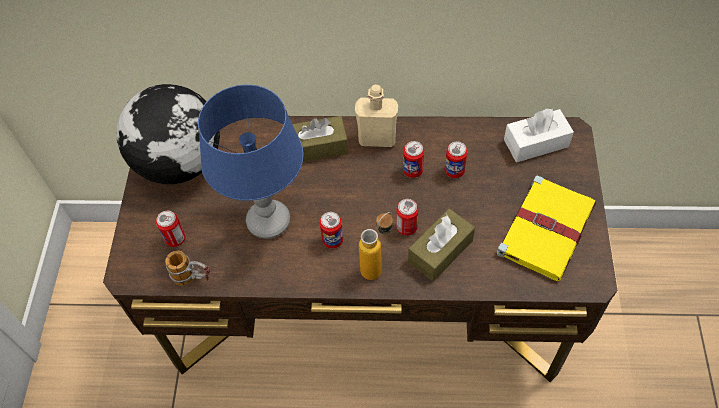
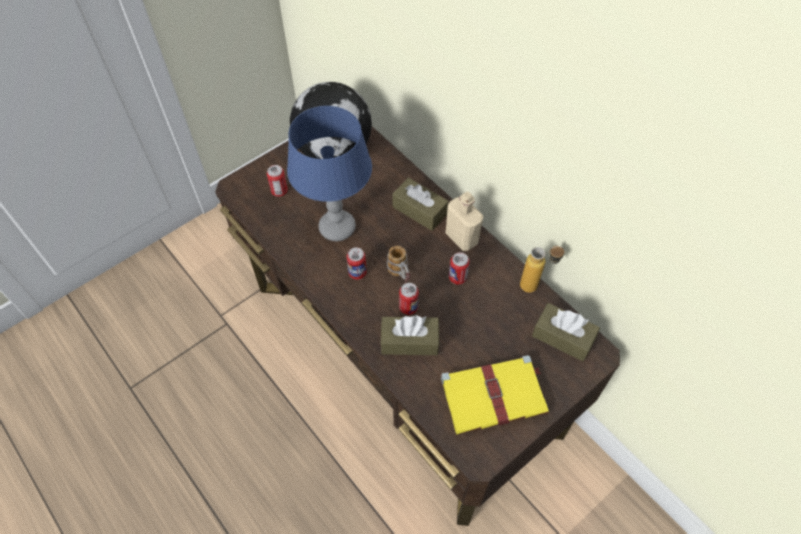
camera: 45 degrees right, 0 degrees up
mug [165,251,210,286] -> mug moved to [387,246,411,283]
bottle [359,212,393,280] -> bottle moved to [520,246,566,293]
can [445,141,467,178] -> none
white tissue box [504,109,574,162] -> brown tissue box [532,303,600,361]

